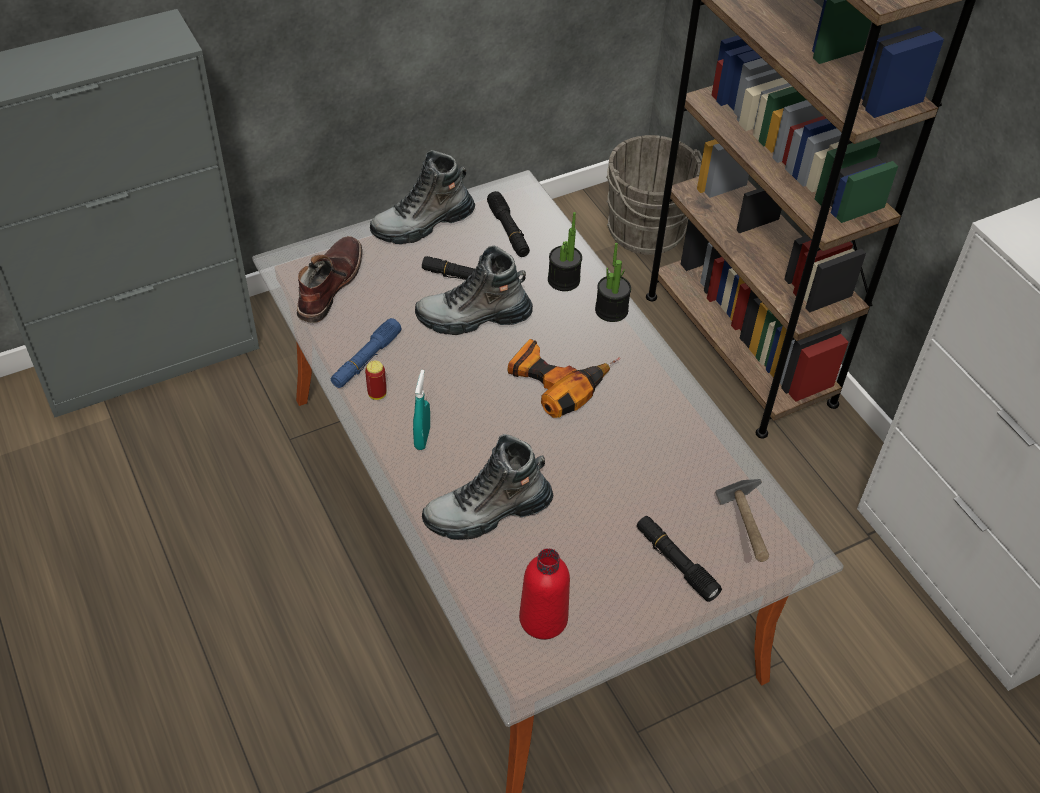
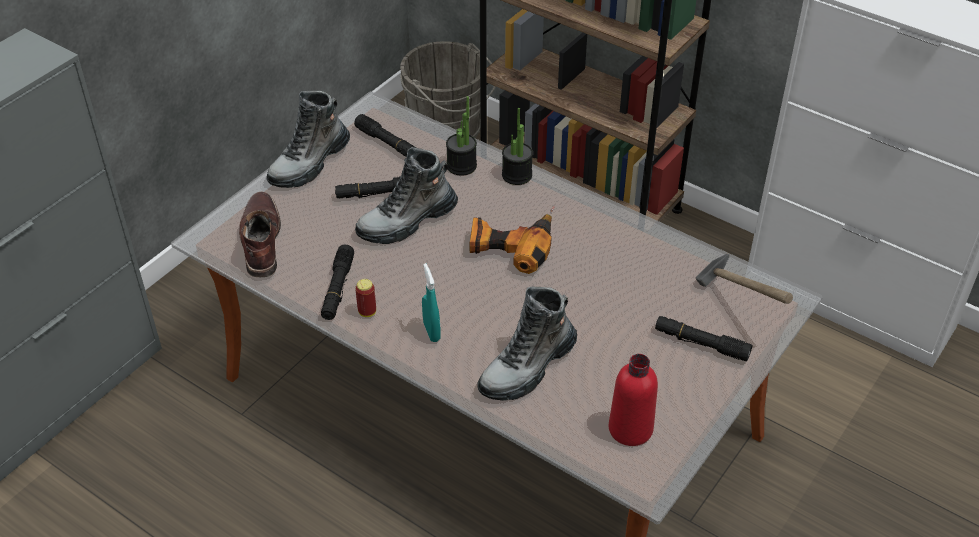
camera: 25 degrees left, 5 degrees down
blue flashlight [331,318,401,388] -> black flashlight [321,244,354,320]

